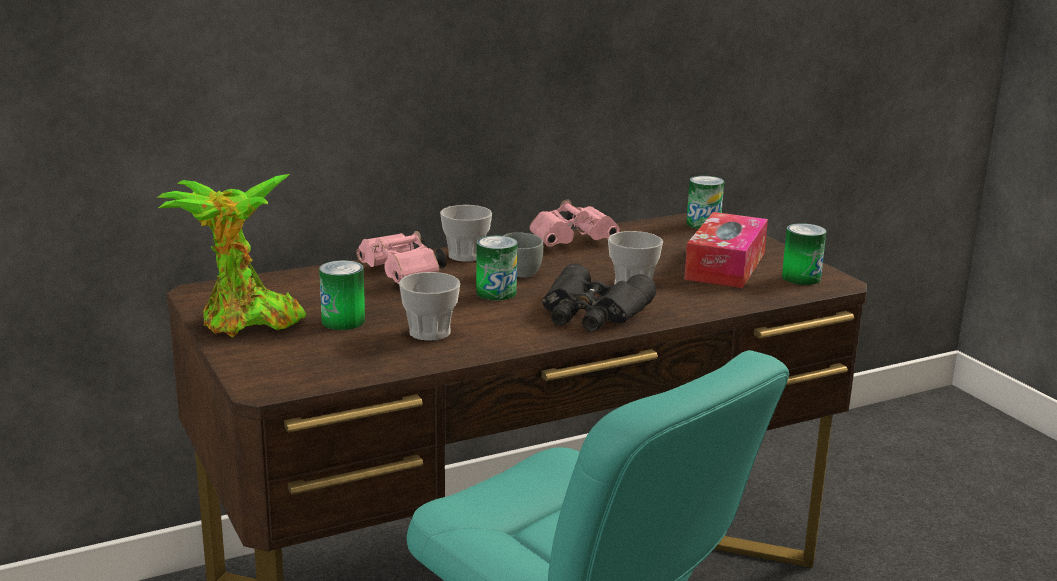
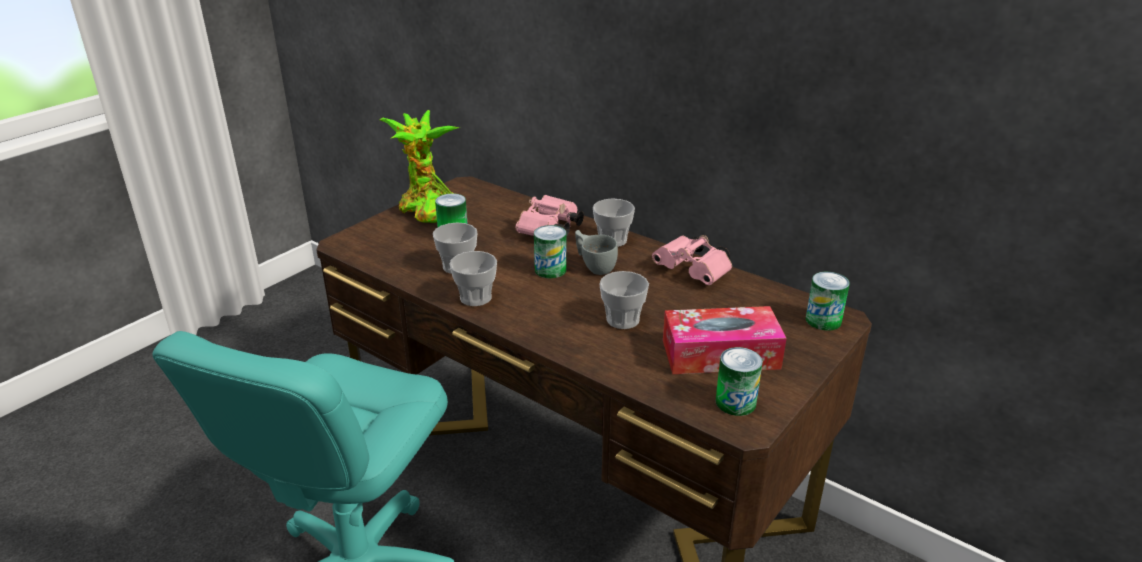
camera: 65 degrees right, 10 degrees up
black binoculars [542,263,656,331] -> none
none -> cup [449,251,497,306]

